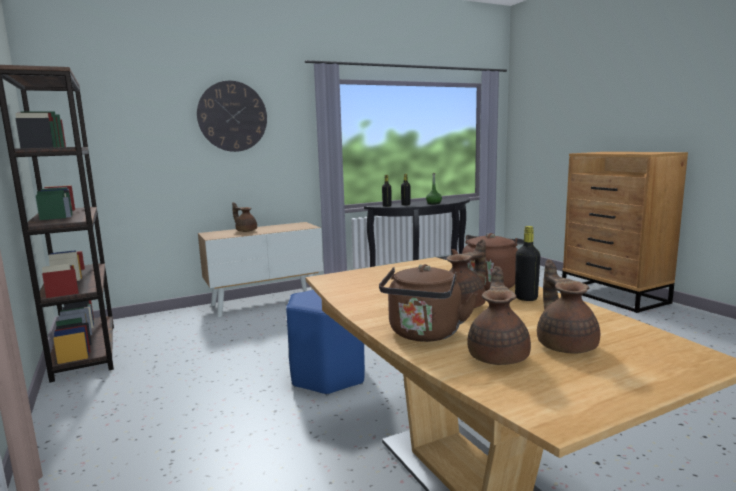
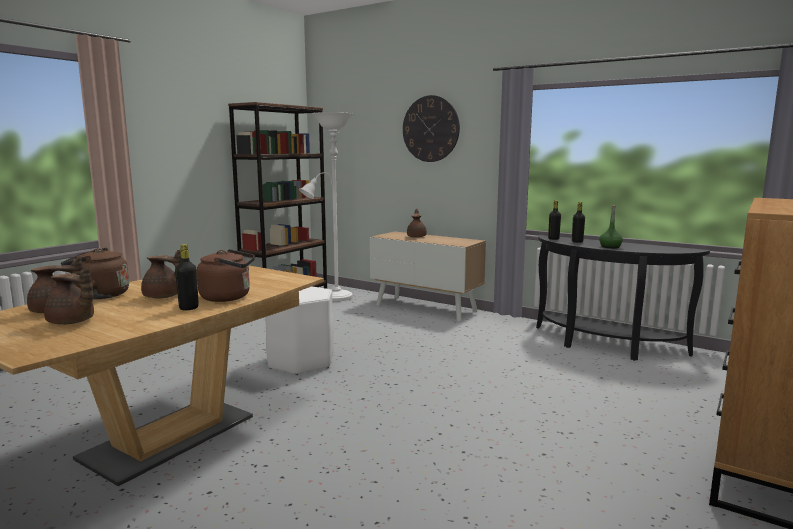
camera: 60 degrees right, 0 degrees up
blue stool [286,290,365,396] -> white stool [265,286,334,375]
brown teapot [537,260,600,354] -> brown teapot turned 60 degrees clockwise [44,267,94,325]
none -> white floor lamp [299,112,354,302]

